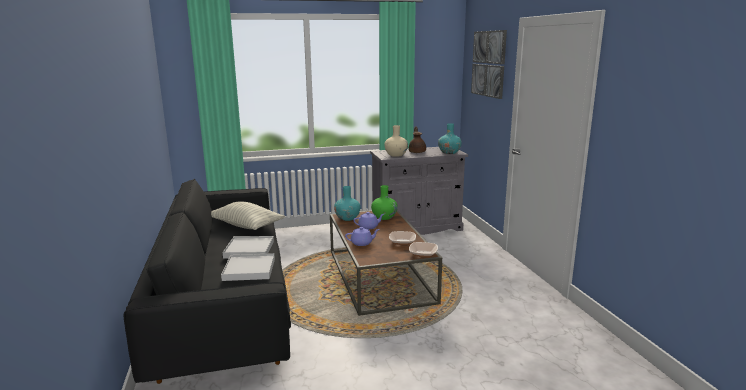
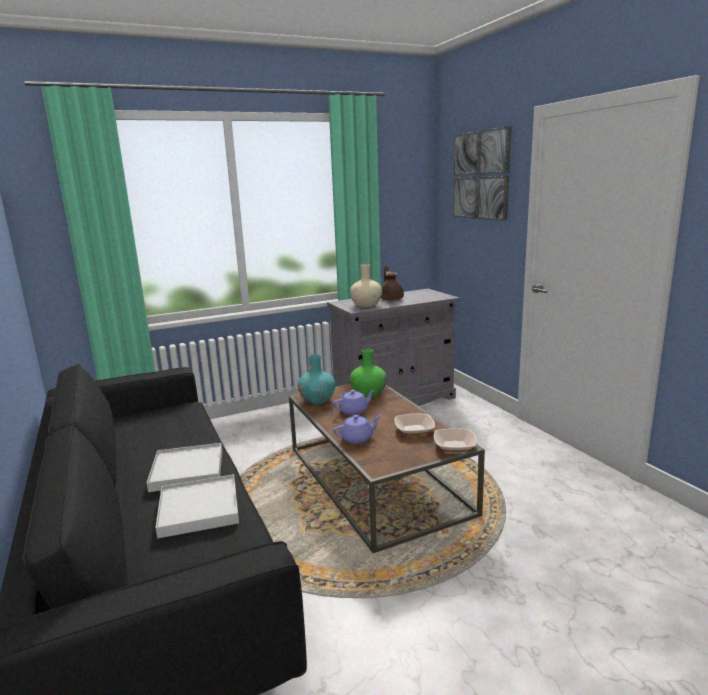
camera: 10 degrees left, 0 degrees up
pillow [211,201,285,230] -> none
turquoise vase [438,123,462,154] -> none

